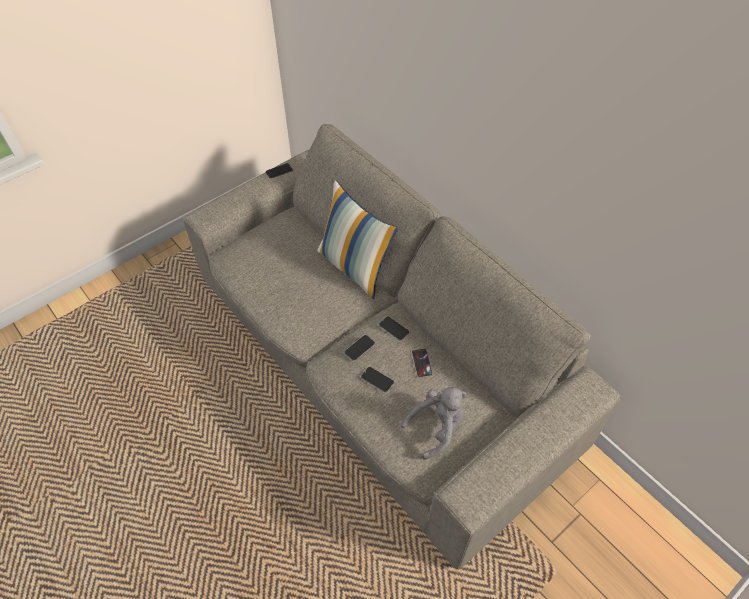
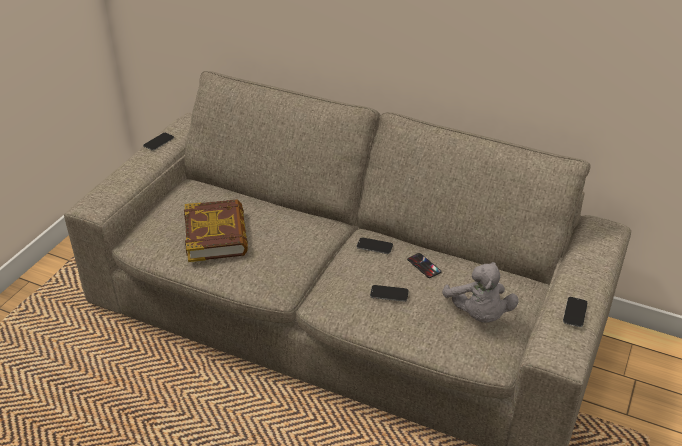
camera: 25 degrees left, 15 degrees down
pillow [317,180,398,299] -> none
phone [345,335,375,361] -> phone moved to [563,297,587,327]
grey plush toy [401,387,467,460] -> grey plush toy turned 135 degrees clockwise [442,262,519,323]
none -> book [184,199,248,262]

